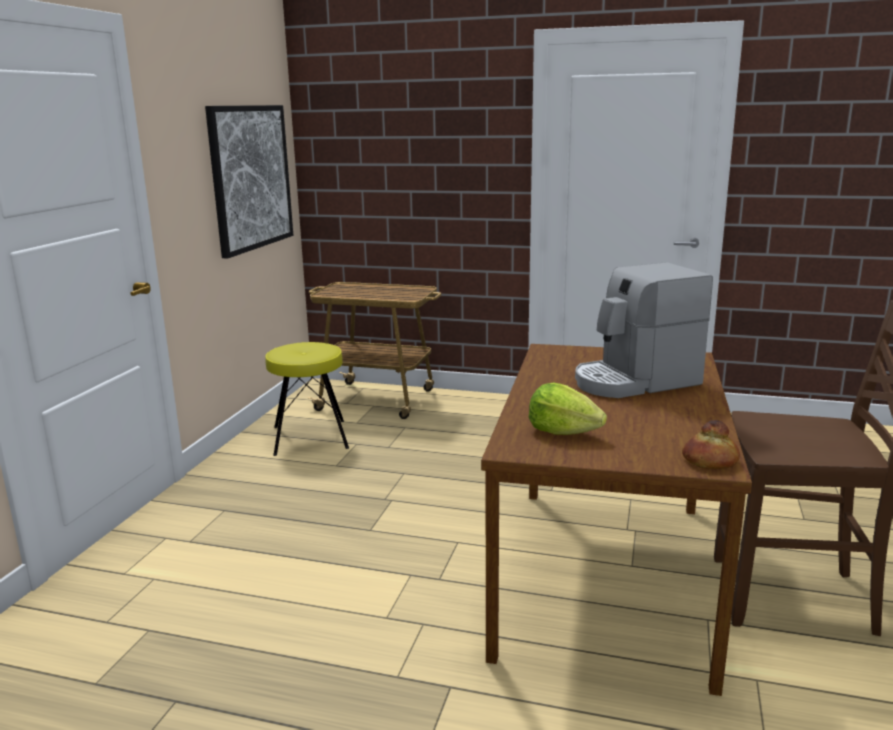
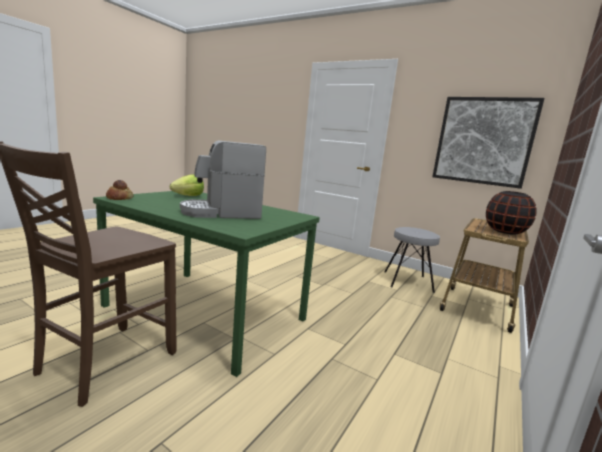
camera: 105 degrees right, 5 degrees down
yellow stool [265,342,349,456] -> grey stool [385,227,440,293]
brown dining table [481,344,752,696] -> green dining table [93,191,320,377]
coffee machine [575,262,713,398] -> coffee machine turned 105 degrees counterclockwise [180,140,266,219]
none -> black vase [486,191,537,235]

